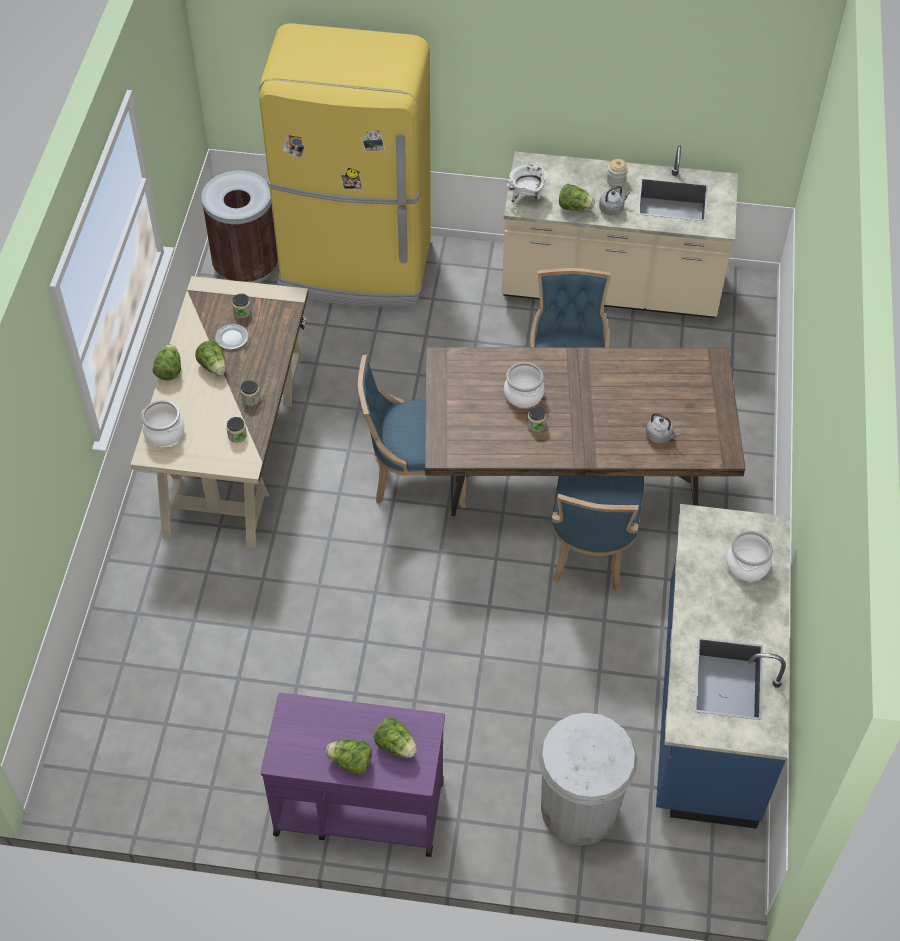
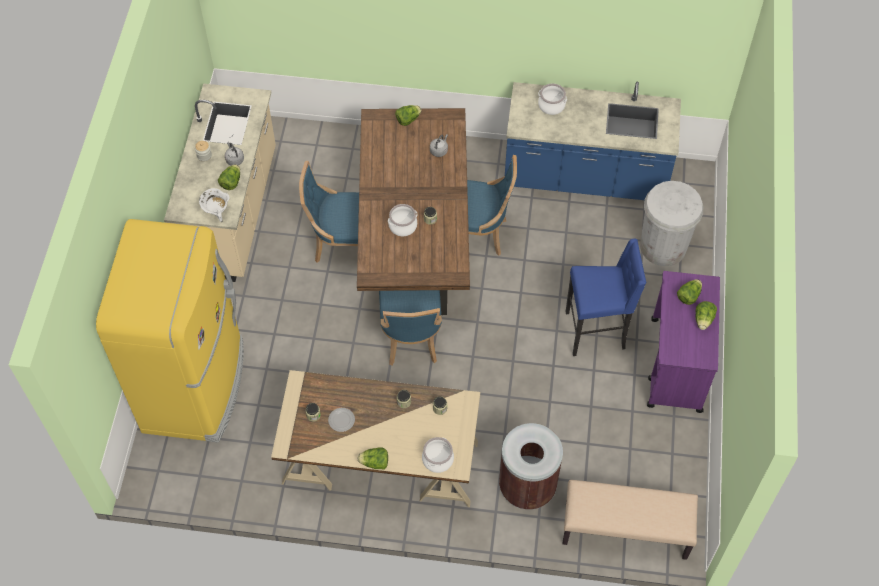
camera: 90 degrees left, 5 degrees up
lettuce [195,340,226,375] -> lettuce moved to [395,105,422,126]
brown trash can [201,171,278,283] -> brown trash can moved to [499,423,563,510]
none -> beige bench [563,480,698,560]
none -> blue stool [565,239,646,356]

